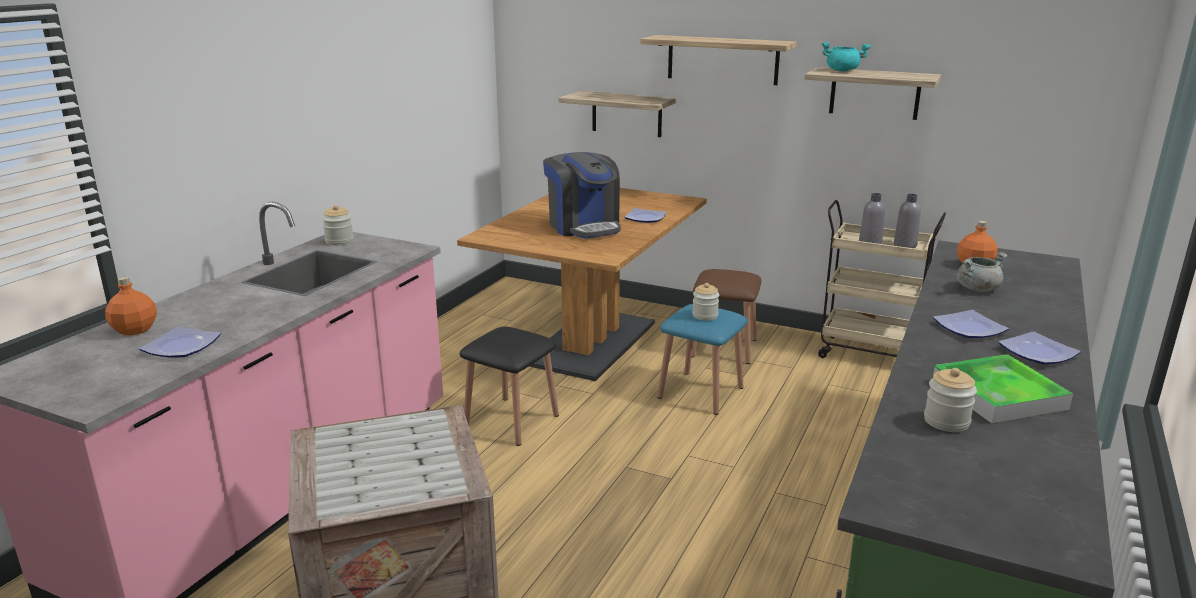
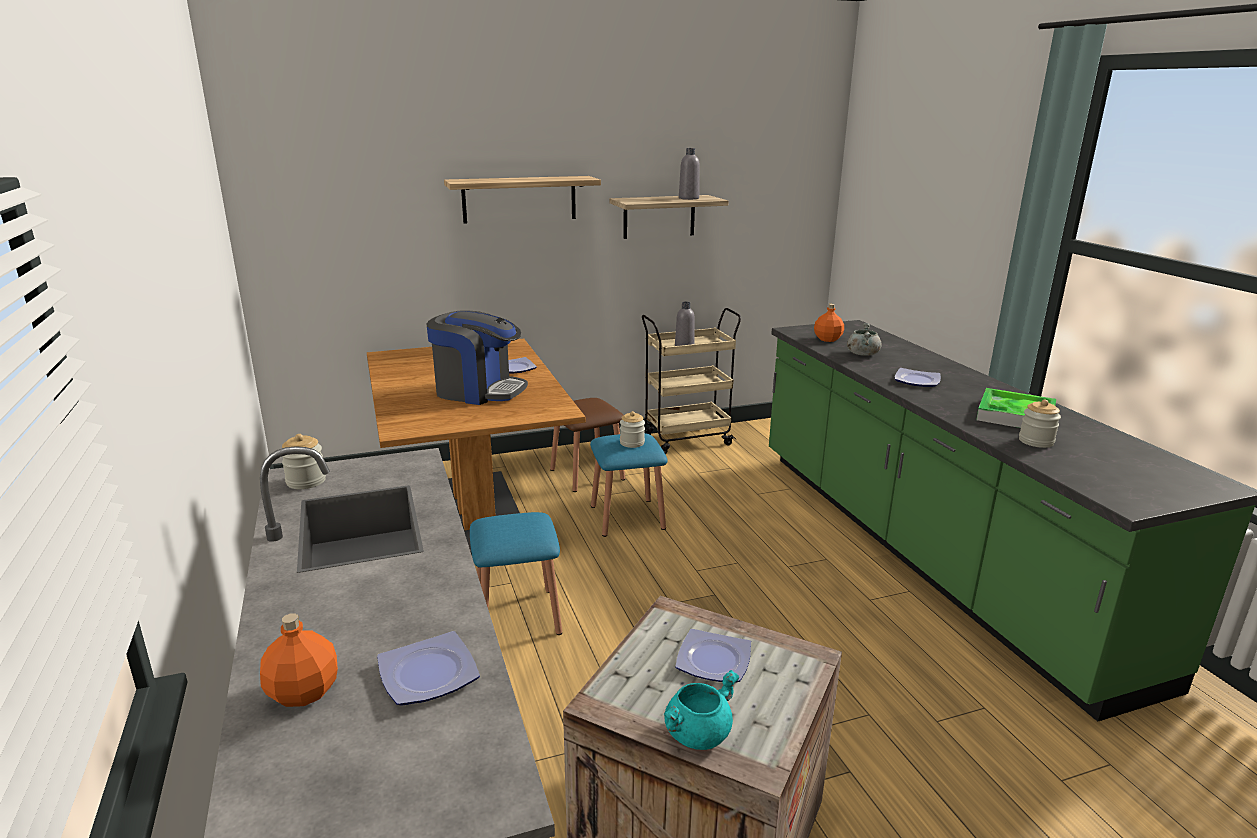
camera: 45 degrees left, 0 degrees up
black stool [460,326,559,446] -> blue stool [470,512,562,635]
shelf [558,91,676,137] -> none
turquoise cooking pot [822,42,871,71] -> turquoise cooking pot moved to [664,670,739,750]
grey bottle [894,194,921,248] -> grey bottle moved to [679,148,700,200]
plate [998,331,1081,365] -> plate moved to [675,629,751,683]

